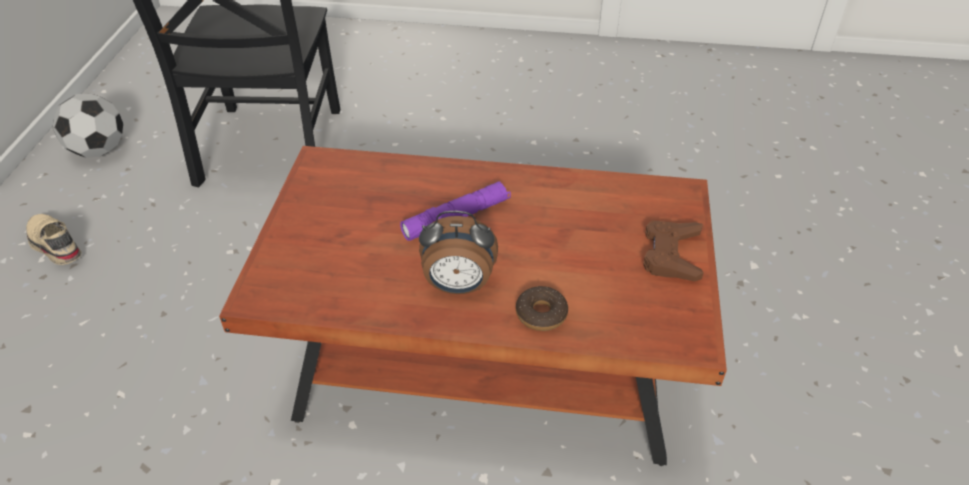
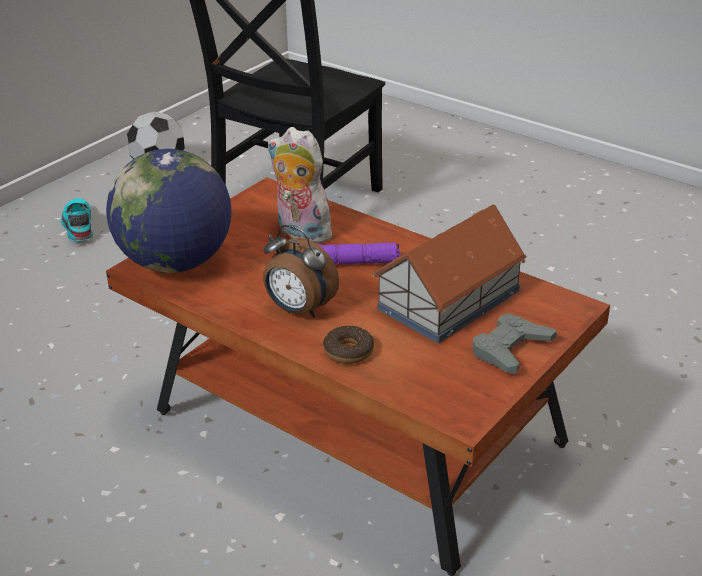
camera: 30 degrees right, 10 degrees down
beige shoe [26,214,82,265] -> turquoise shoe [61,198,93,241]
brown game controller [643,220,703,282] -> grey game controller [472,313,557,373]
none -> globe [106,149,231,273]
none -> plush toy [268,127,339,244]
none -> toy house [372,205,527,343]

